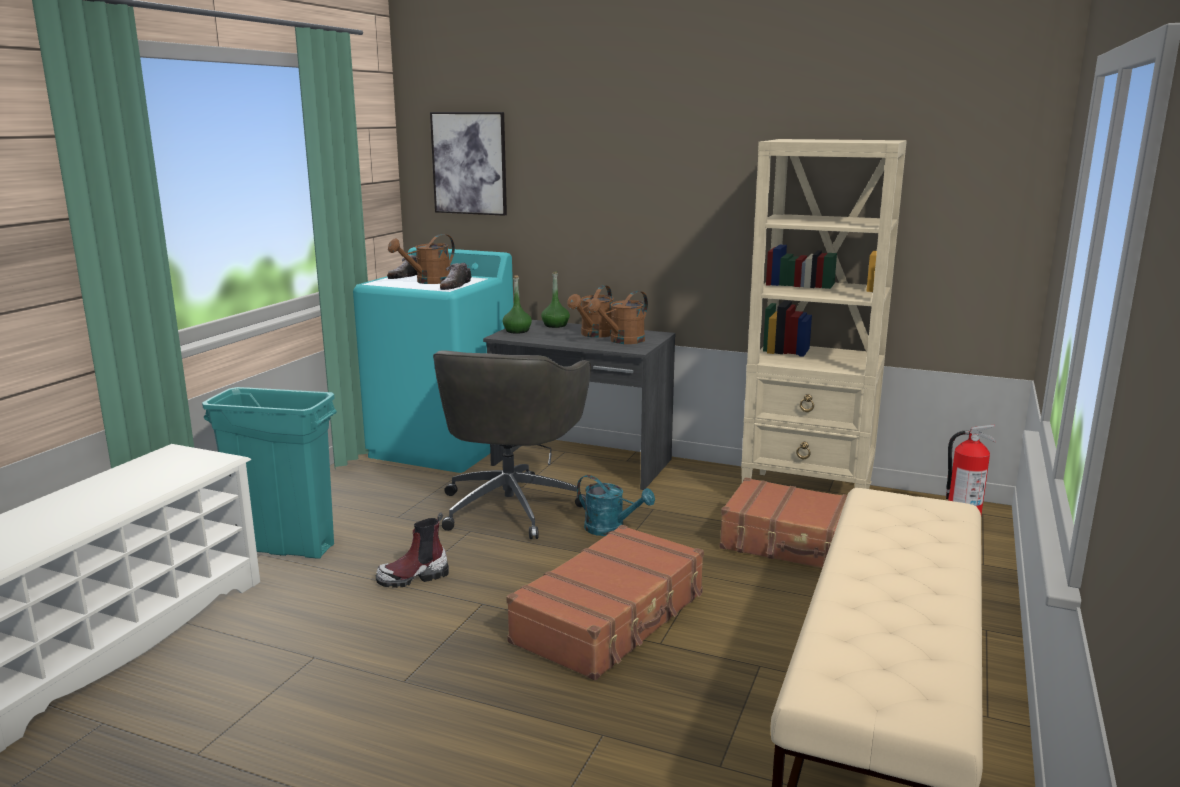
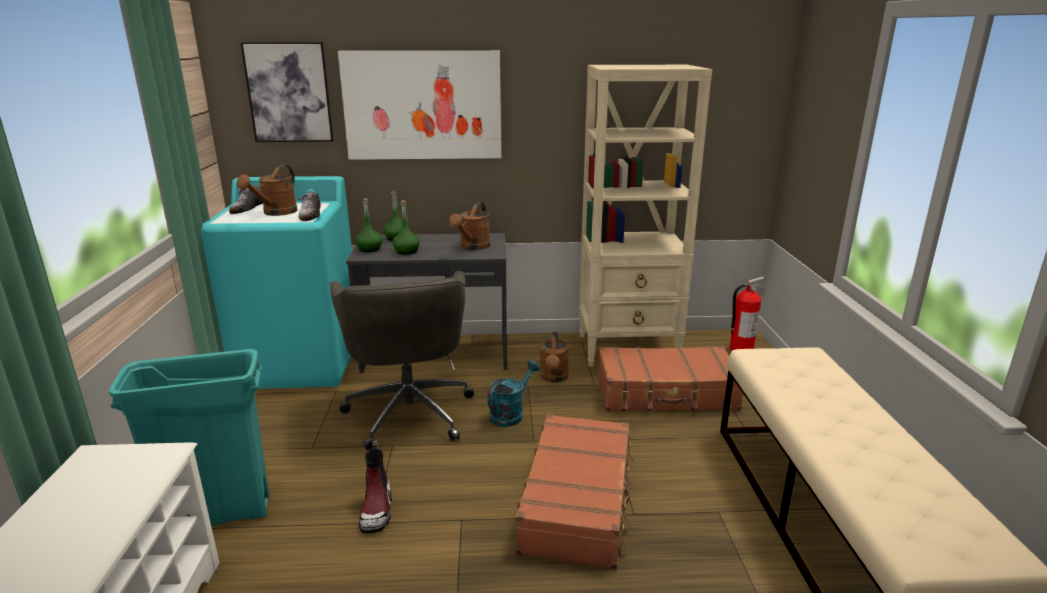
camera: 25 degrees left, 5 degrees up
boot [376,513,449,588] -> boot turned 45 degrees counterclockwise [359,441,392,533]
brown watering can [567,285,614,338] -> brown watering can moved to [540,331,569,382]
turquoise watering can [577,475,655,536] -> turquoise watering can turned 60 degrees counterclockwise [488,360,540,427]
none -> picture [338,51,501,160]
none -> green bottle [392,200,420,255]

